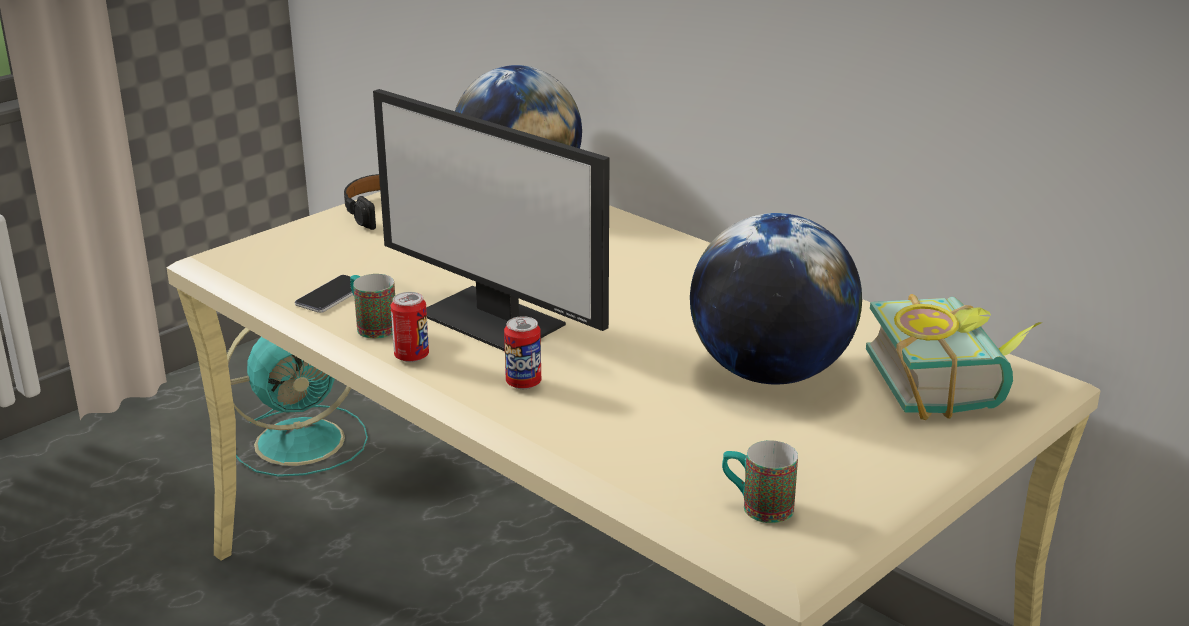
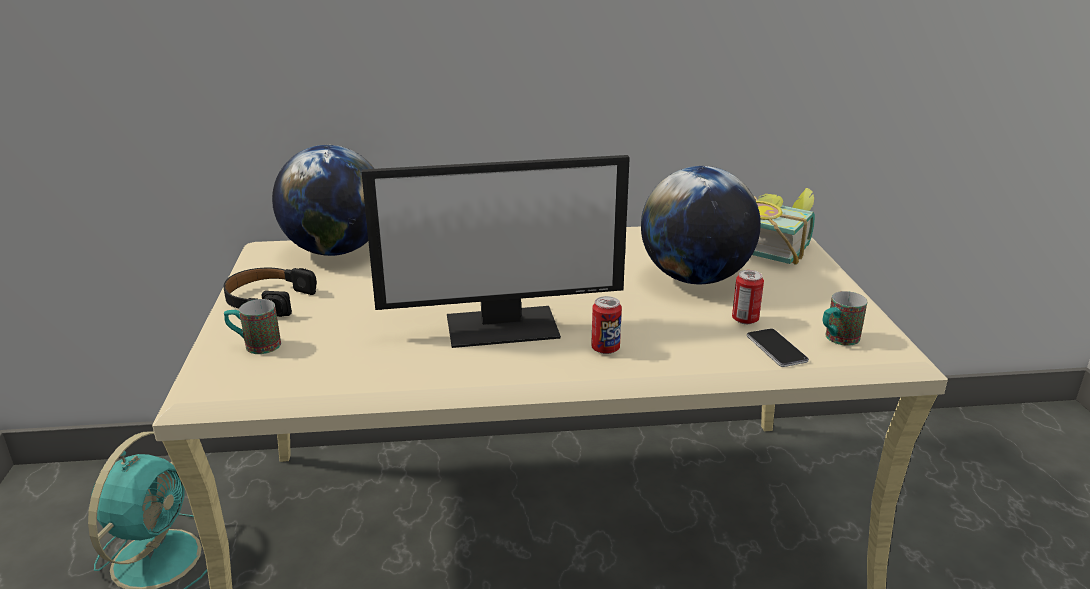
camera: 50 degrees left, 0 degrees up
phone [295,275,353,313] -> phone moved to [747,328,809,367]
mug [350,274,395,339] -> mug moved to [224,299,281,354]
can [391,292,429,362] -> can moved to [732,270,764,324]

